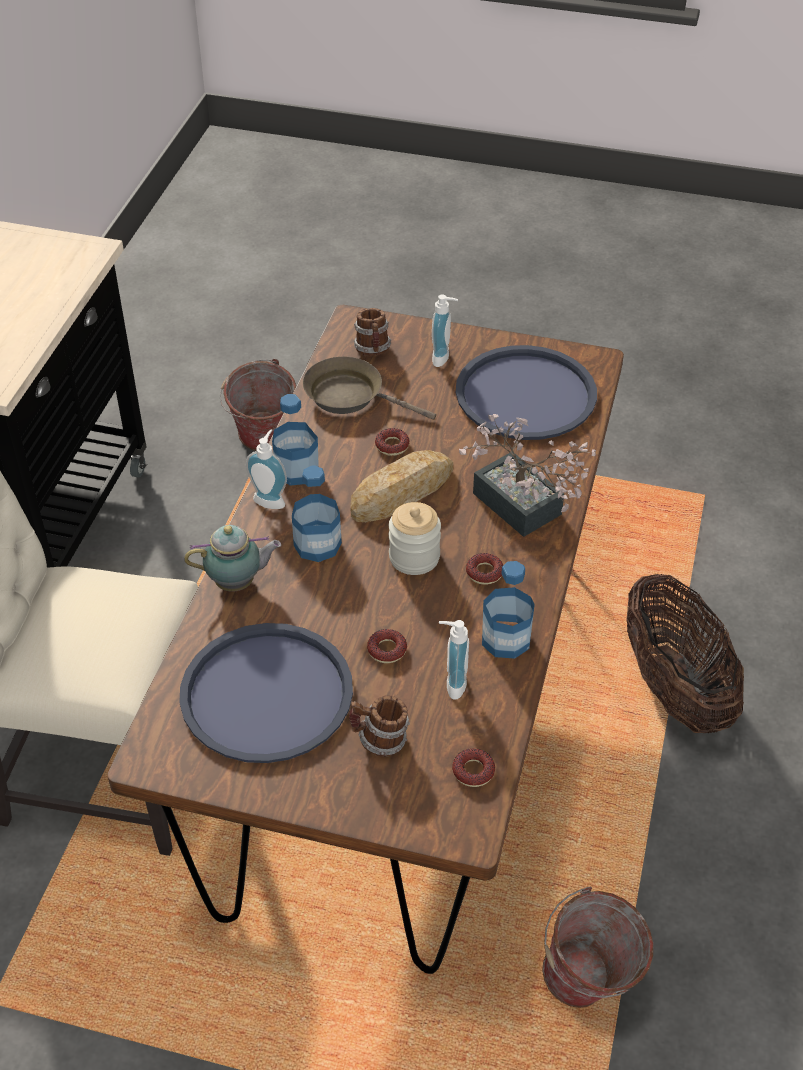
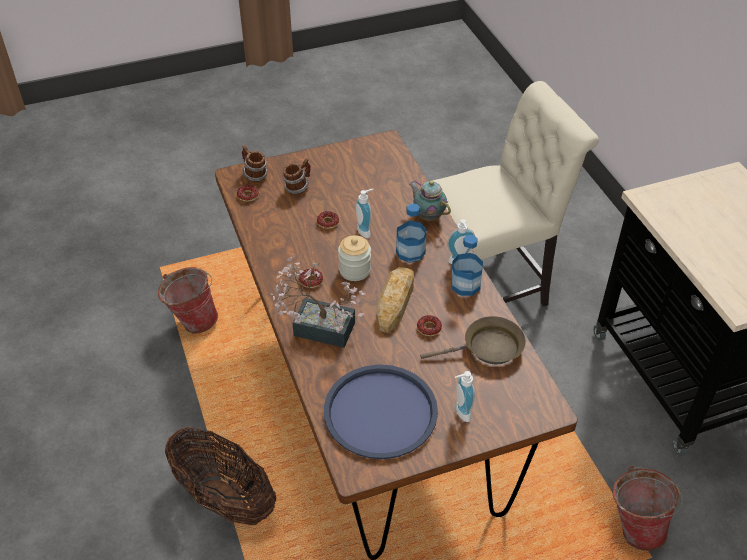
camera: 145 degrees right, 0 degrees up
blue tray [179,623,353,763] -> none
teapot [184,525,281,592] -> teapot turned 90 degrees clockwise [409,180,451,221]
mug [354,308,391,356] -> mug moved to [242,145,267,182]
soap dispenser [439,620,469,700] -> soap dispenser moved to [356,189,374,238]
bottle [482,561,535,659] -> none

